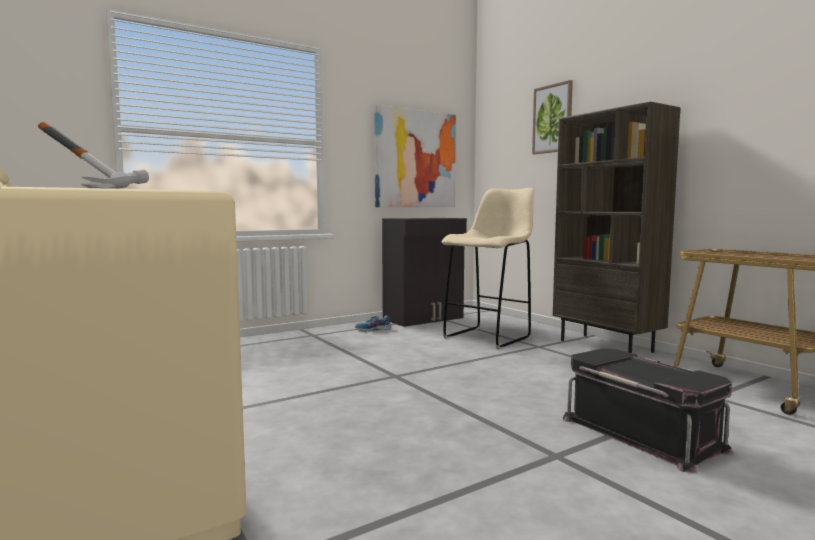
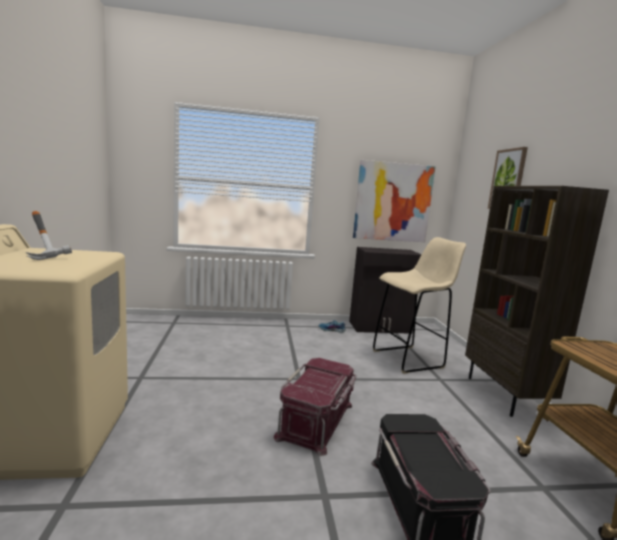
camera: 25 degrees right, 5 degrees up
none -> red storage box [273,358,357,456]

